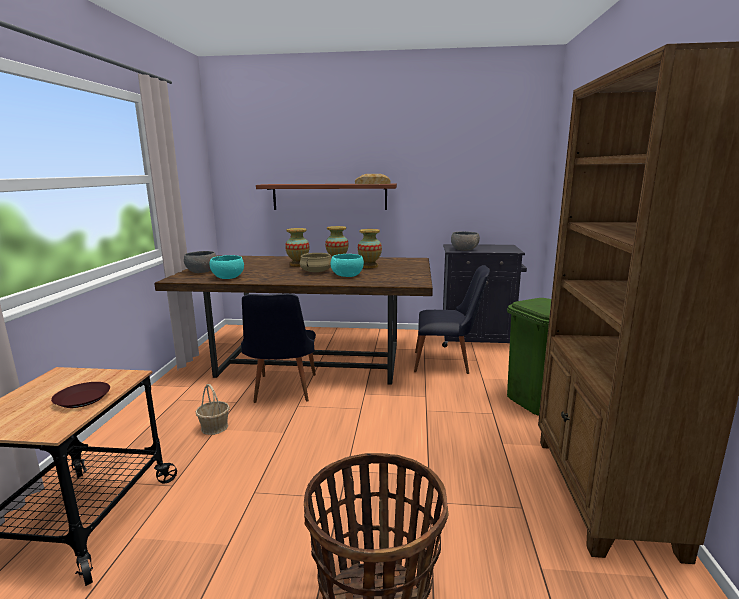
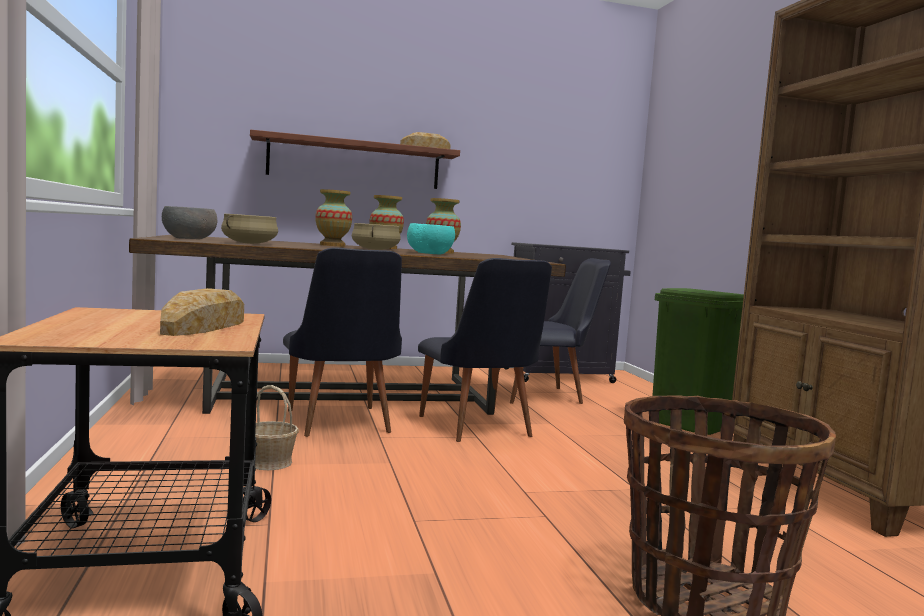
camera: 20 degrees left, 10 degrees down
brown plate [51,382,110,408] -> bread [160,288,244,336]
turquoise bowl [210,255,244,279] -> beige cooking pot [221,214,278,244]
grey bowl [451,231,480,251] -> none
none -> black chair [418,258,552,442]

